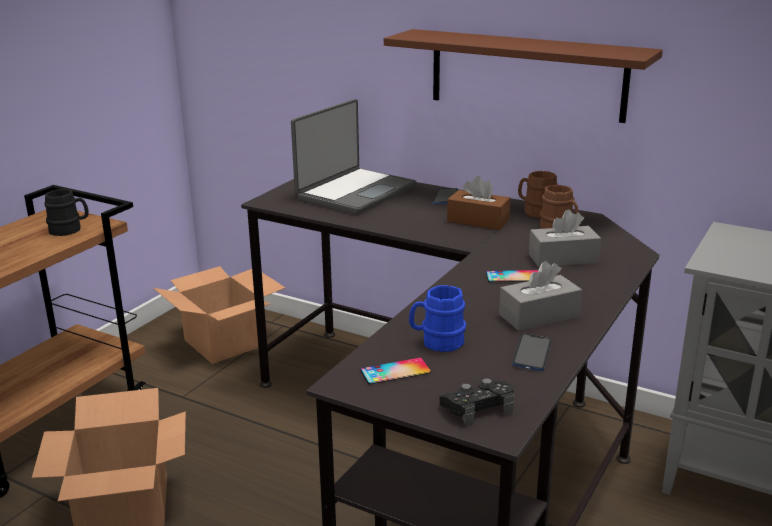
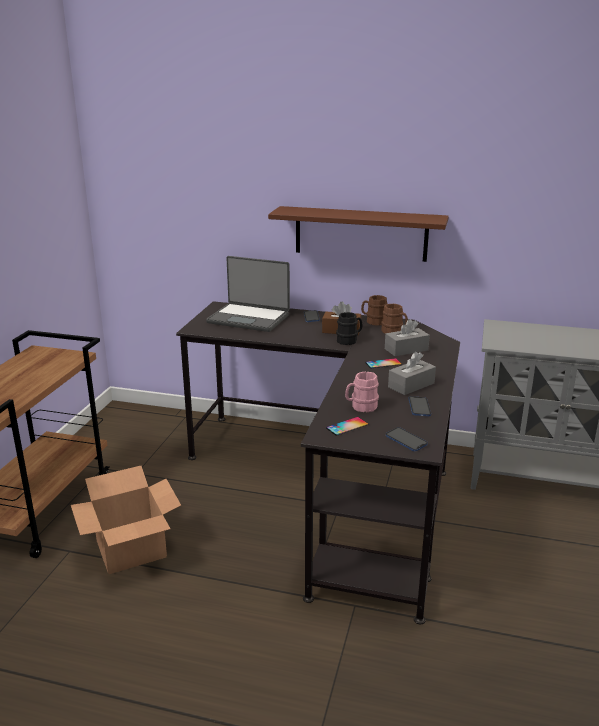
camera: 15 degrees left, 0 degrees up
black mug [44,189,89,236] -> black mug moved to [336,312,362,345]
cardboard box [153,266,285,364] -> none
laptop [291,99,416,215] -> laptop turned 90 degrees clockwise [206,256,290,332]
blue mug [409,285,466,352] -> pink mug [345,372,379,412]
black game controller [439,378,514,426] -> phone [386,427,428,451]

